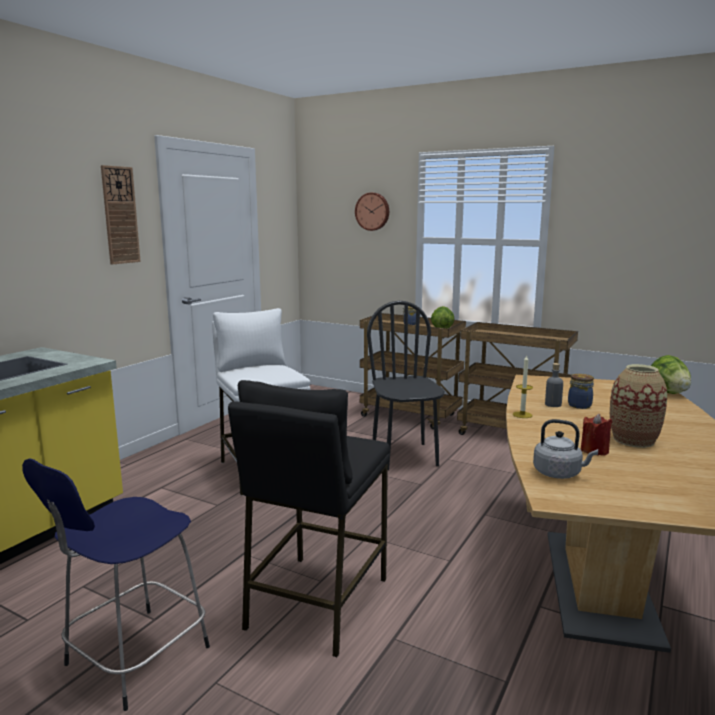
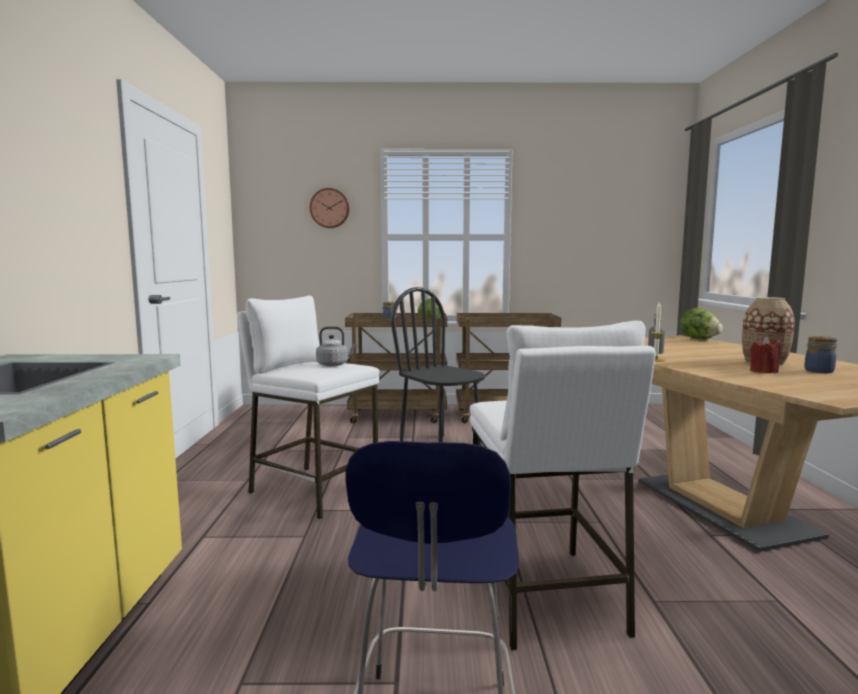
camera: 30 degrees left, 5 degrees down
wall clock [101,165,141,264] -> none
black stool [228,380,390,657] -> white stool [470,321,656,651]
grey kettle [533,419,598,479] -> grey kettle moved to [316,326,357,366]
jar [568,374,594,409] -> jar moved to [805,336,837,373]

